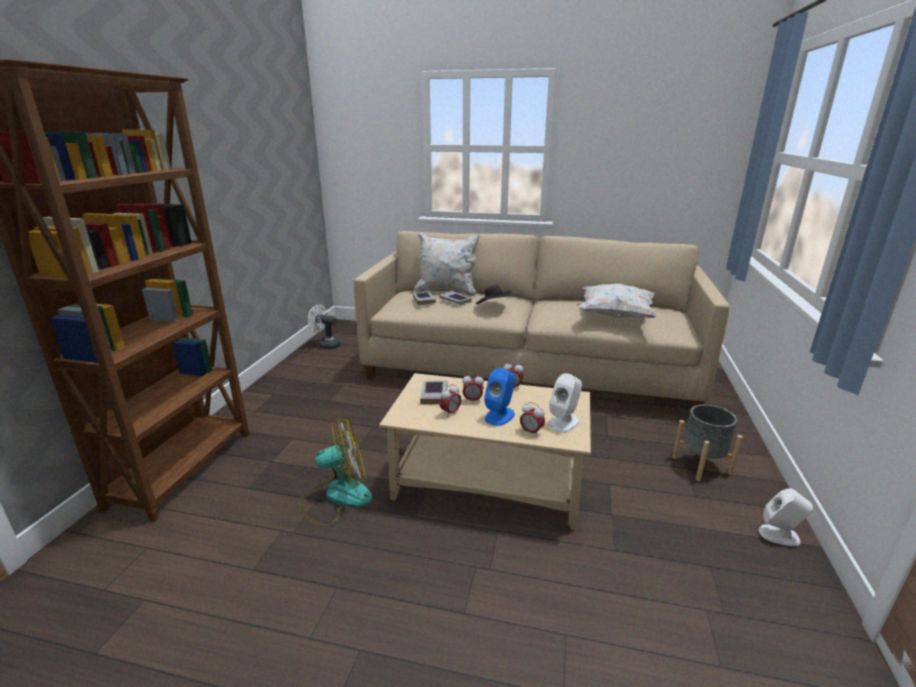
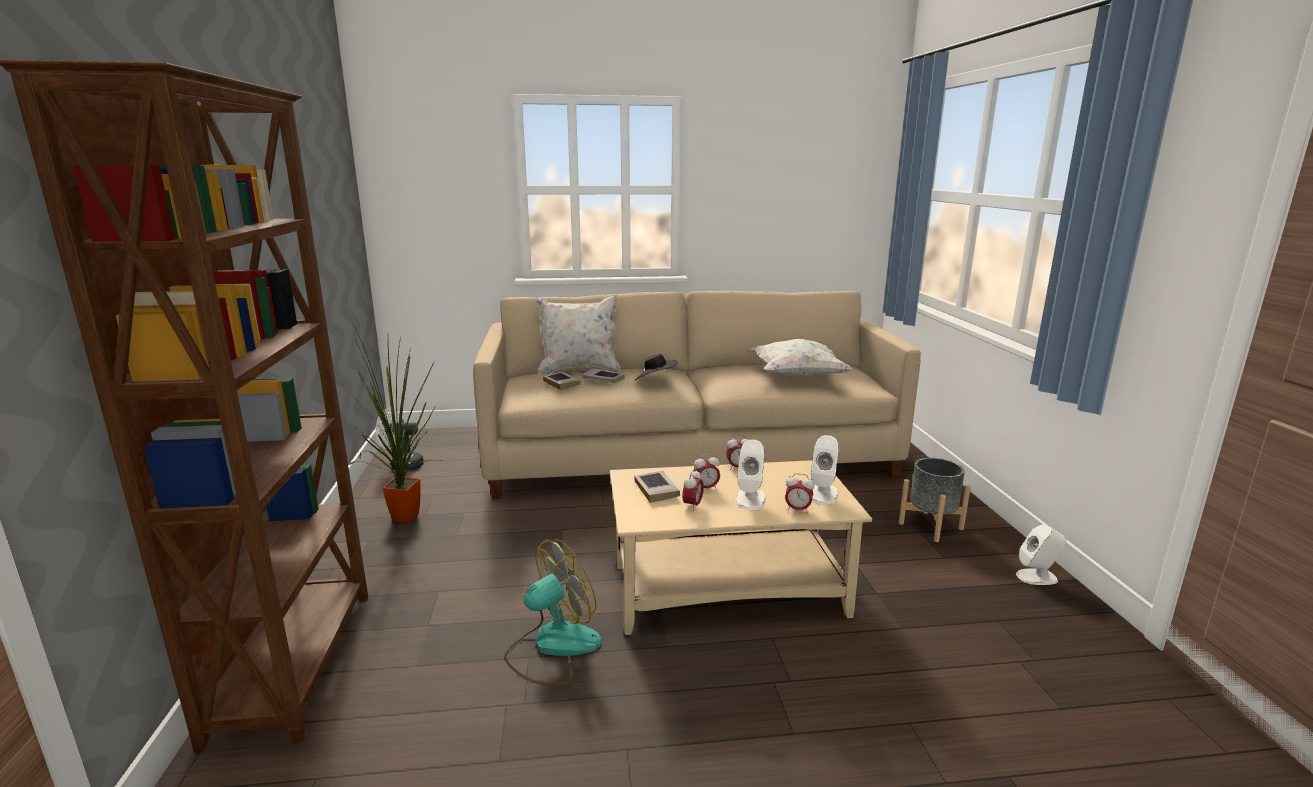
camera: 20 degrees left, 5 degrees down
blue speaker [484,368,515,426] -> white speaker [735,440,766,510]
none -> potted plant [336,324,442,523]

